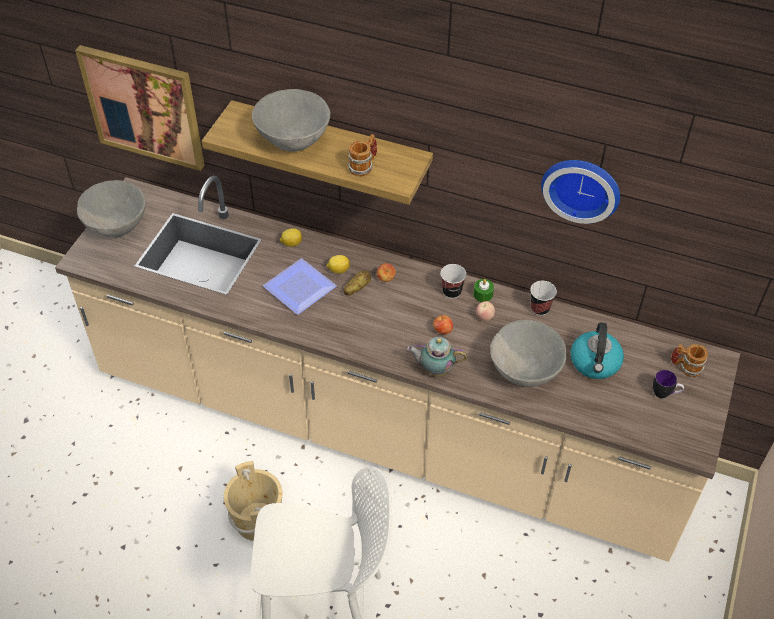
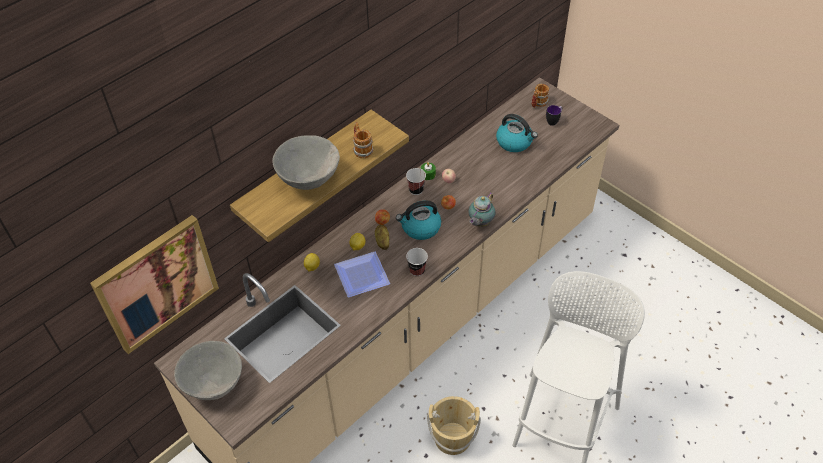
camera: 65 degrees left, 0 degrees up
grey bowl [490,320,567,387] -> none
cup [530,281,557,316] -> cup moved to [406,248,428,276]
wall clock [541,160,620,224] -> none
none -> kettle [396,200,441,240]

